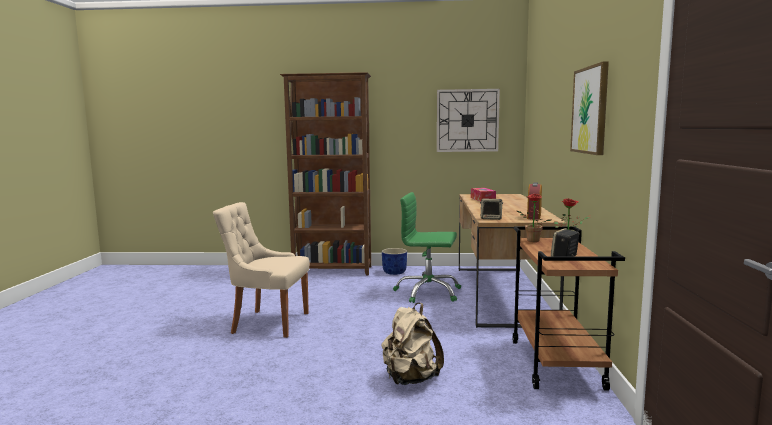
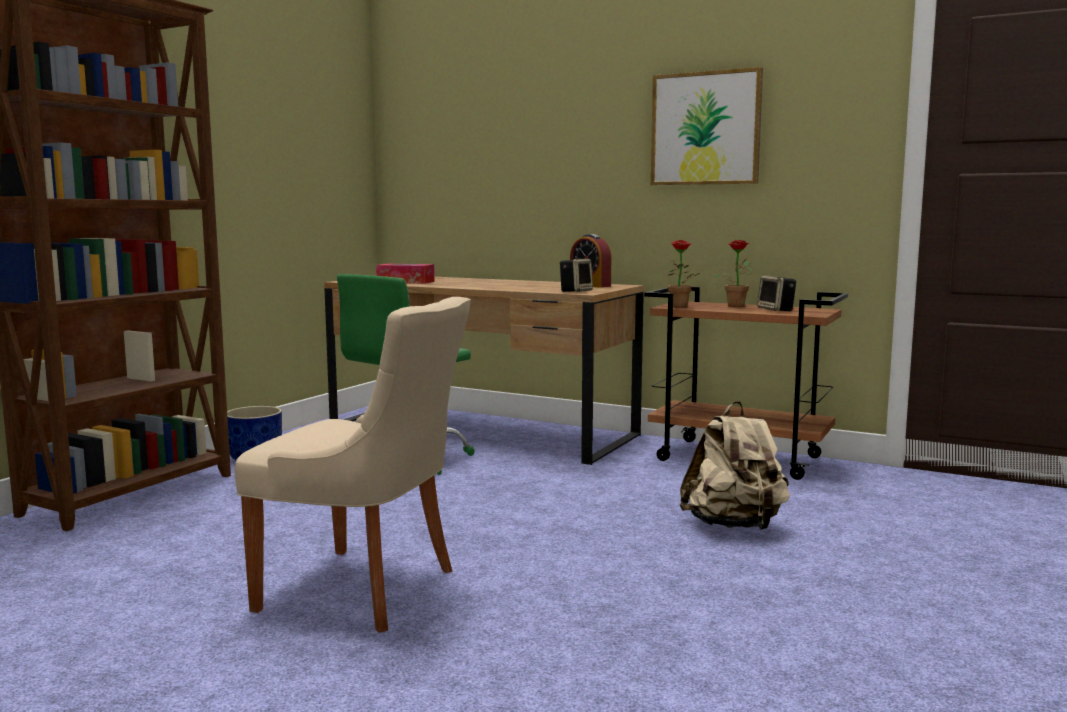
camera: 65 degrees left, 0 degrees up
beige chair [213,202,310,338] -> beige chair turned 105 degrees counterclockwise [235,297,471,633]
wall clock [437,89,500,152] -> none

